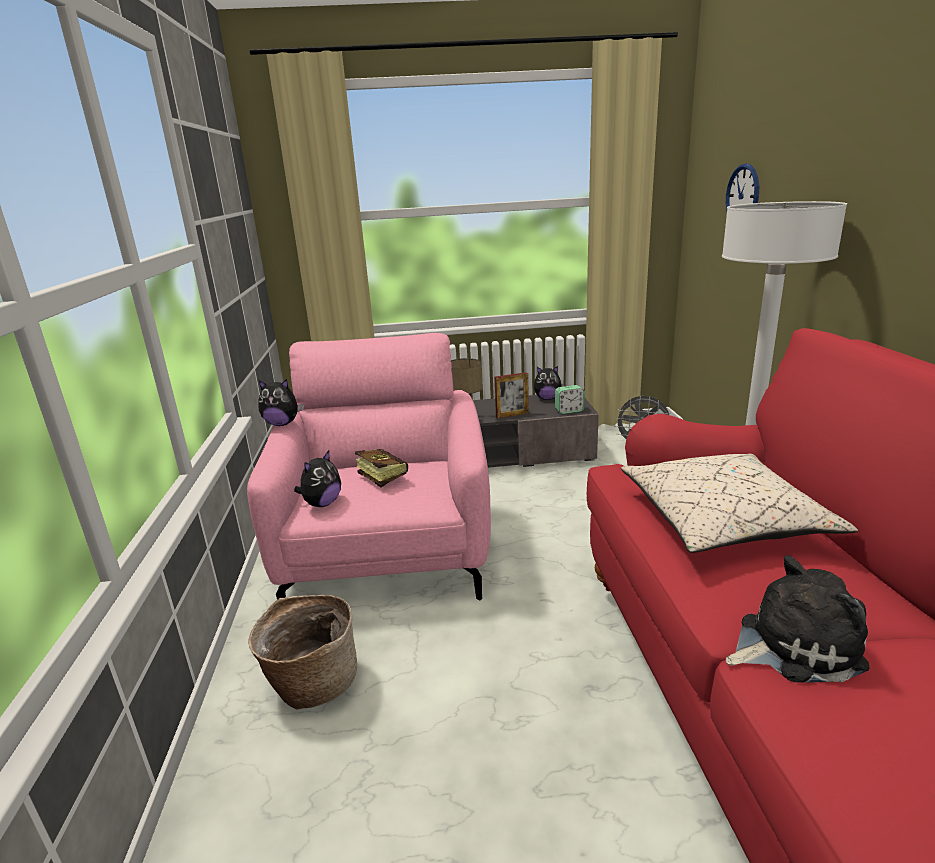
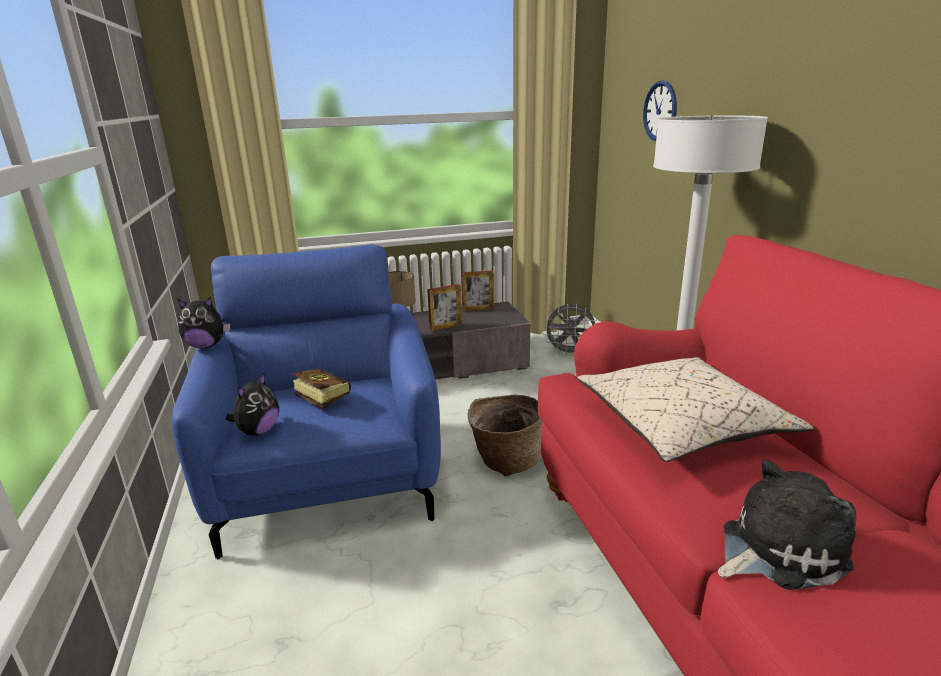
camera: 10 degrees left, 0 degrees up
pink armchair [247,333,491,600] -> blue armchair [172,245,441,559]
basket [248,595,357,710] -> basket moved to [468,395,543,477]
plush toy [534,366,563,400] -> picture frame [462,270,494,312]
alarm clock [555,385,585,414] -> none

